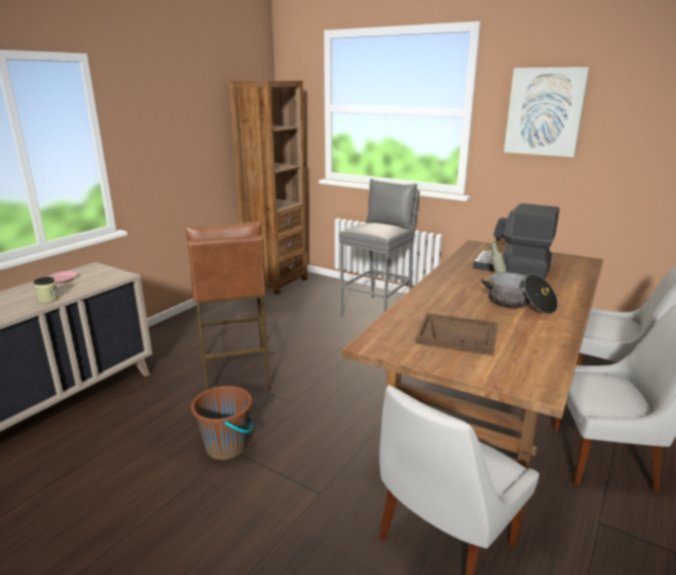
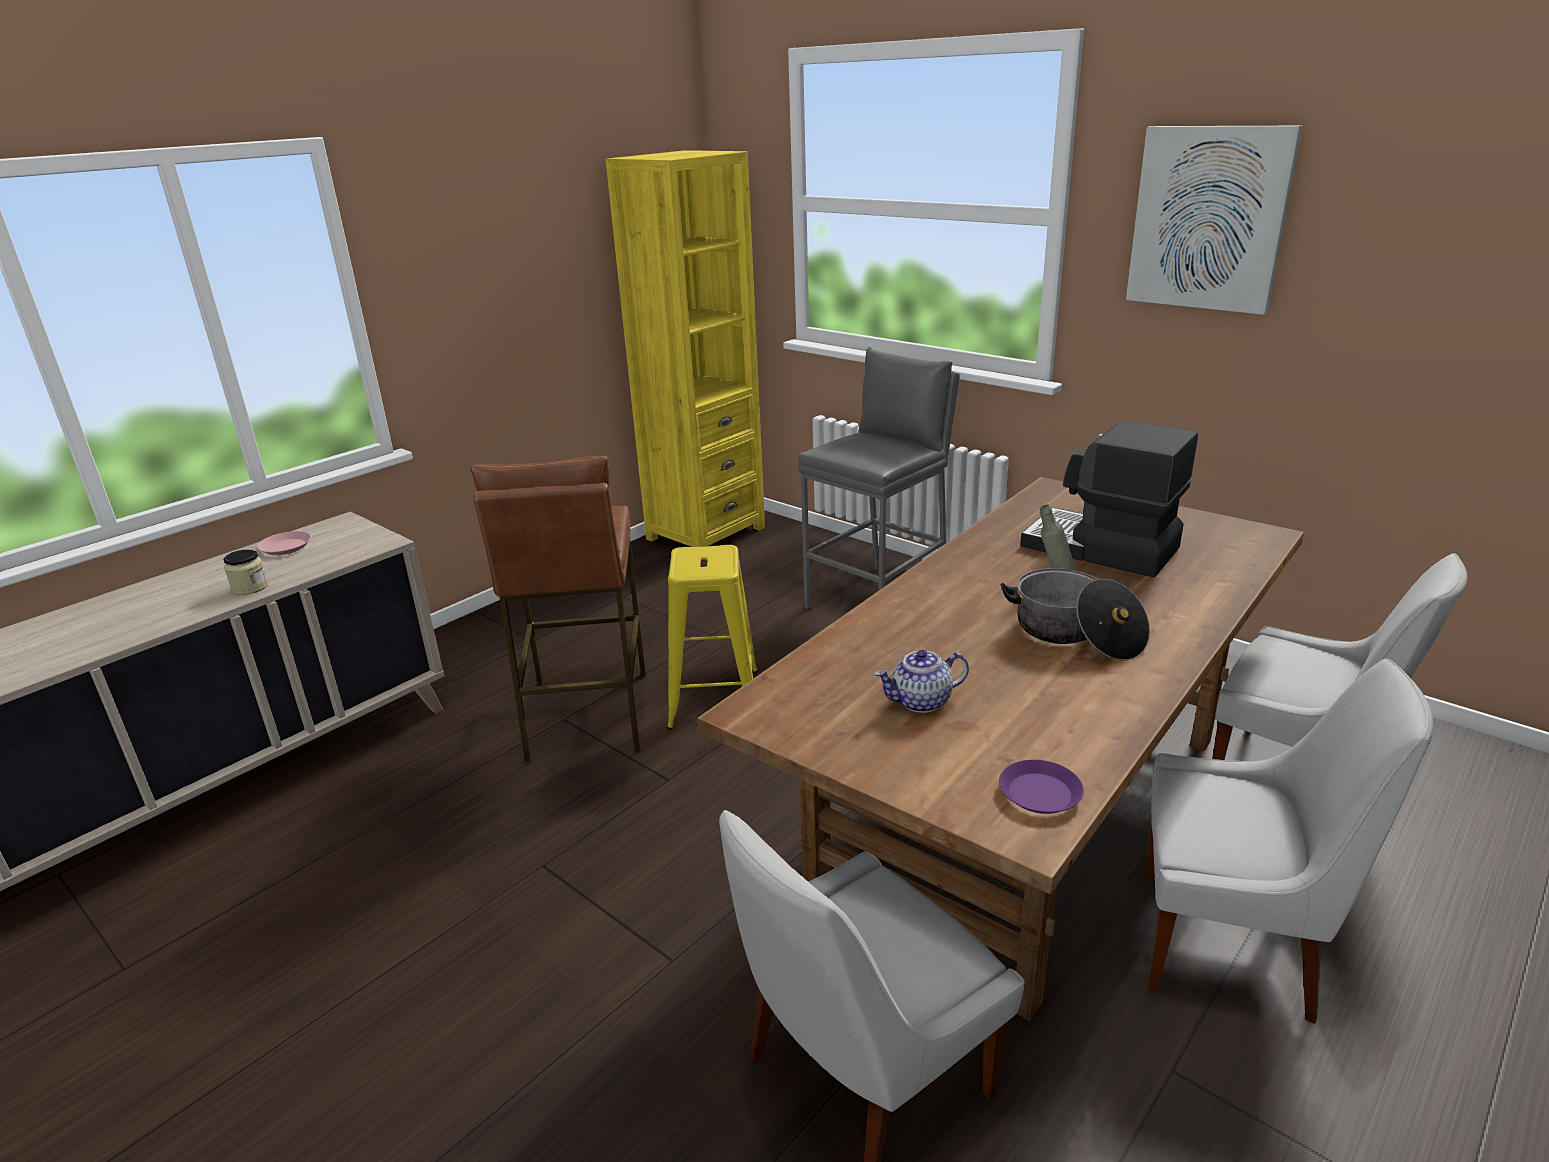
camera: 10 degrees right, 5 degrees up
brown bucket [191,386,253,460] -> none
brown bookcase [229,81,308,295] -> yellow bookcase [605,150,765,547]
brown tray [415,313,498,356] -> teapot [875,650,969,713]
none -> yellow stool [667,545,758,730]
none -> purple plate [999,760,1084,814]

